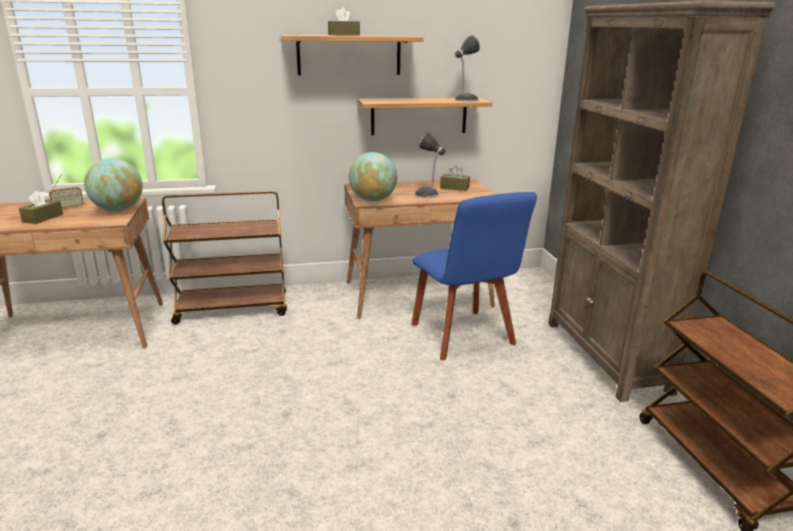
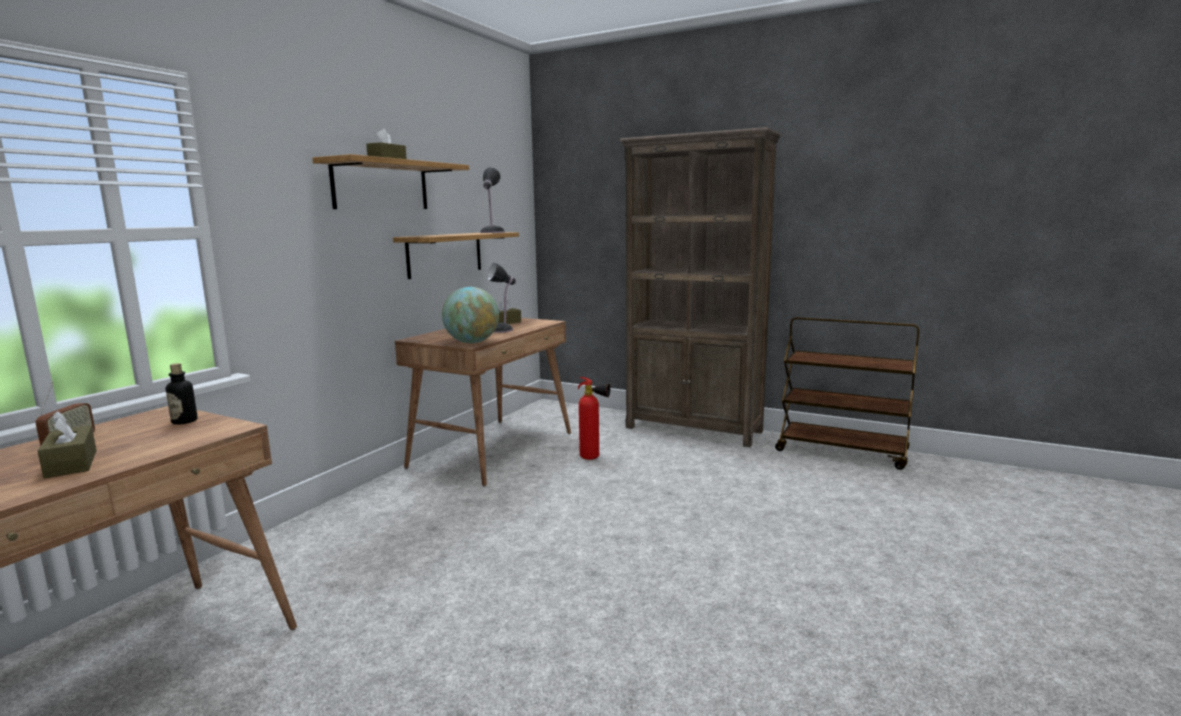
camera: 50 degrees left, 10 degrees down
globe [84,158,143,211] -> bottle [166,363,198,424]
brown cart [162,191,287,324] -> none
blue chair [412,192,537,361] -> fire extinguisher [578,377,610,460]

